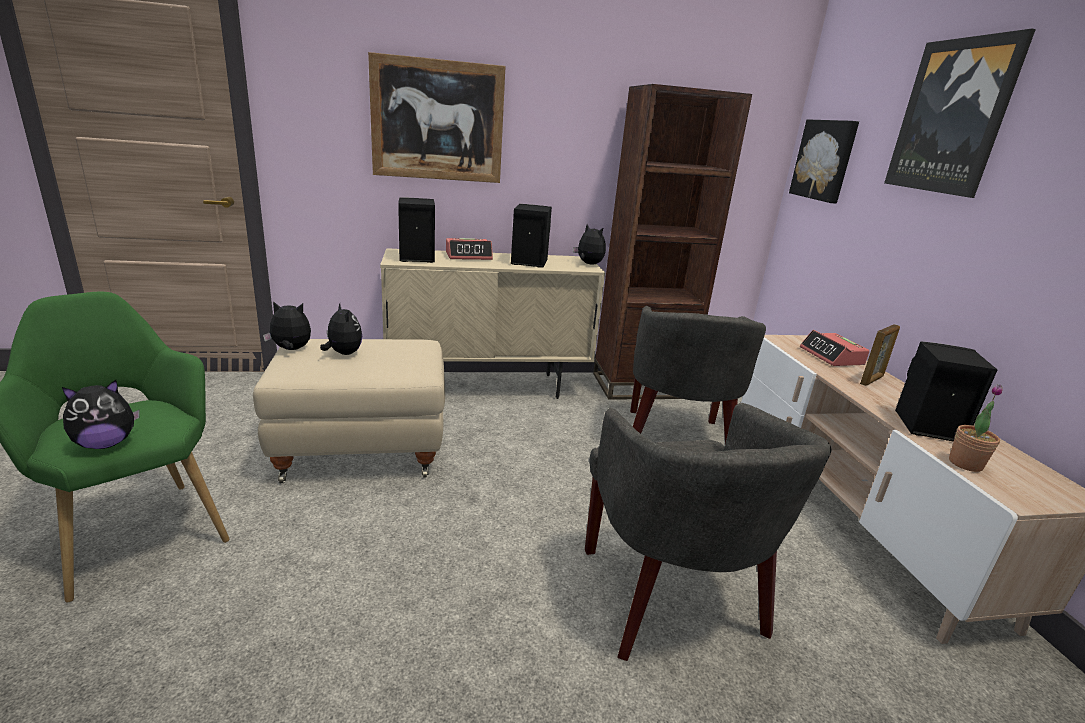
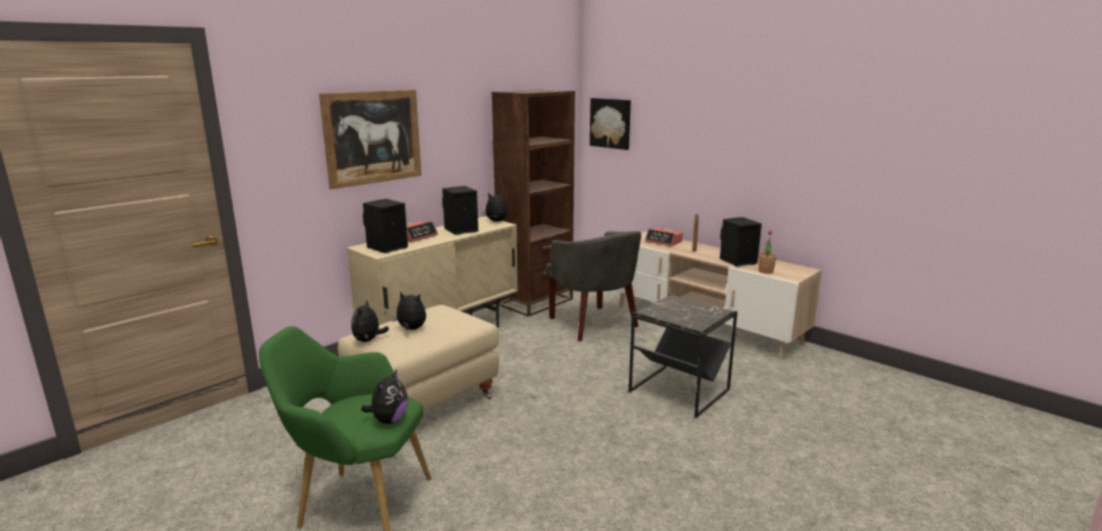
camera: 35 degrees left, 5 degrees down
plush toy [263,301,311,350] -> plush toy turned 45 degrees counterclockwise [351,299,389,342]
grey armchair [585,403,831,661] -> black side table [629,294,738,418]
picture [884,29,1036,198] -> none

